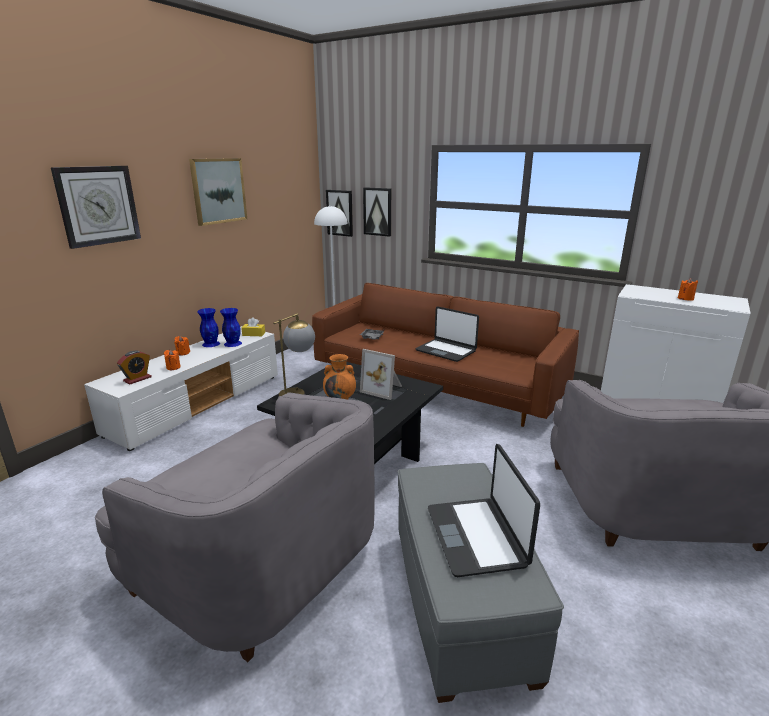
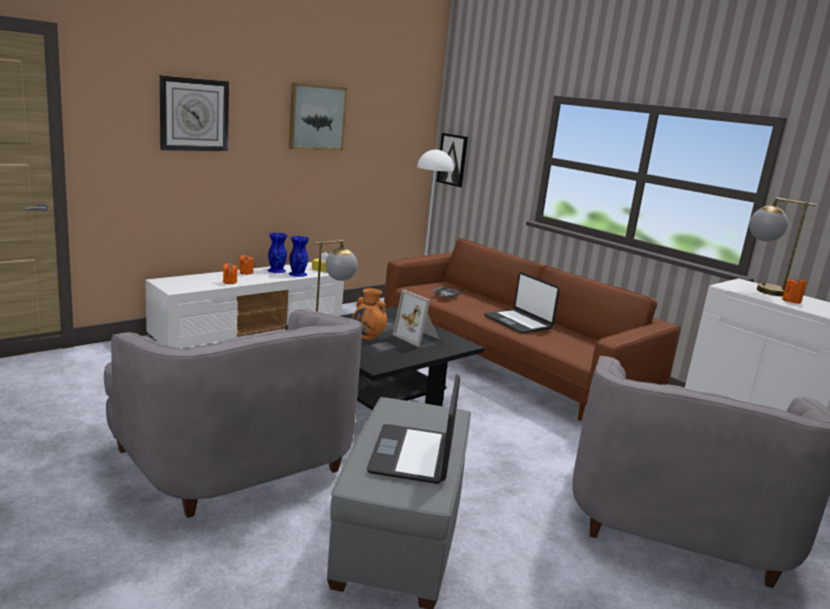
camera: 15 degrees right, 5 degrees down
alarm clock [117,351,152,384] -> none
picture [363,187,391,237] -> none
none -> table lamp [749,197,817,296]

